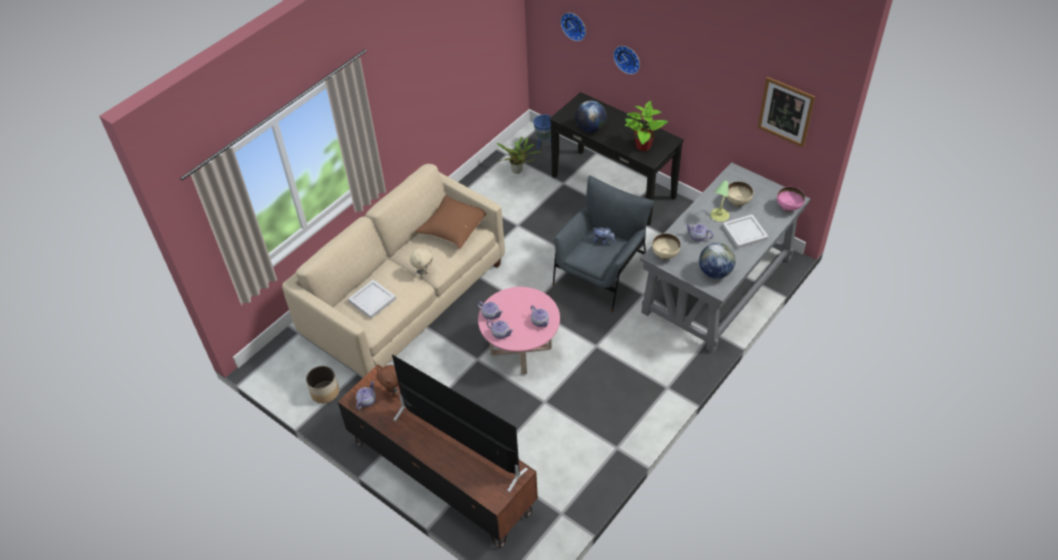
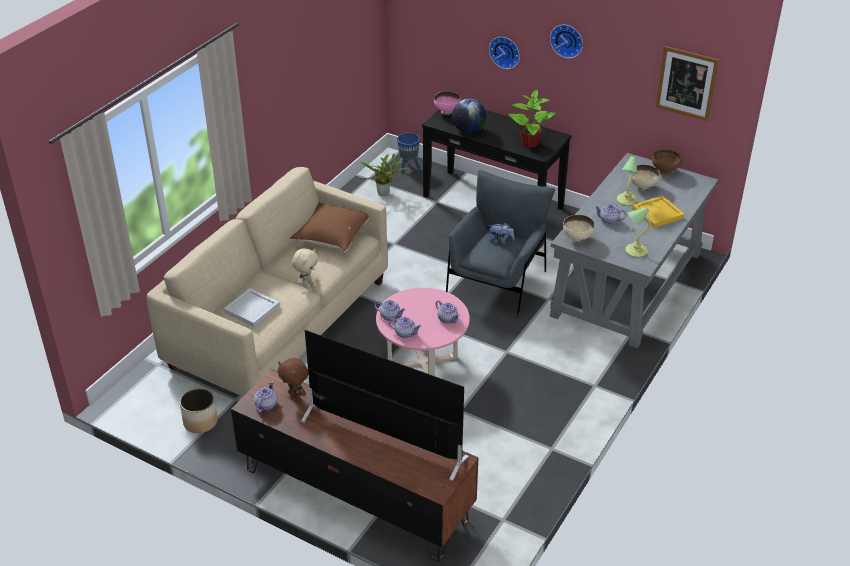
camera: 10 degrees left, 10 degrees down
wall clock [561,13,586,41] -> wall clock moved to [550,25,583,59]
globe [699,243,735,279] -> table lamp [625,207,651,257]
white tray [722,214,769,249] -> yellow tray [632,195,684,228]
pink bowl [777,187,805,212] -> pink bowl moved to [434,91,461,115]
none -> brown bowl [652,149,682,175]

